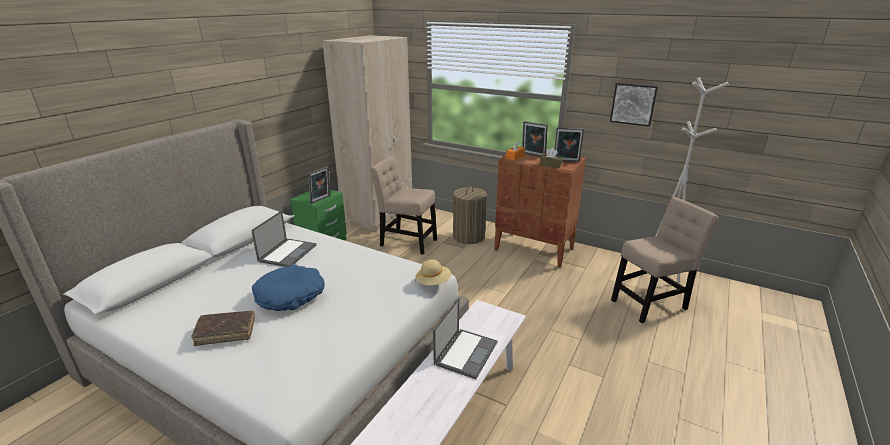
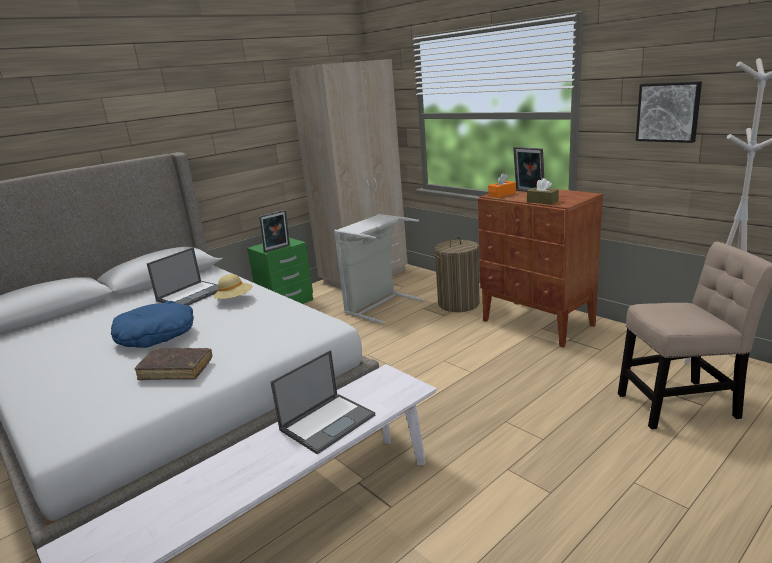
camera: 20 degrees right, 5 degrees down
brown book [191,311,255,346] -> brown book moved to [134,348,212,380]
beige chair [370,156,437,255] -> grey laundry basket [334,214,424,324]
beige hat [415,259,451,285] -> beige hat moved to [214,274,253,300]
picture frame [554,127,584,162] -> none

